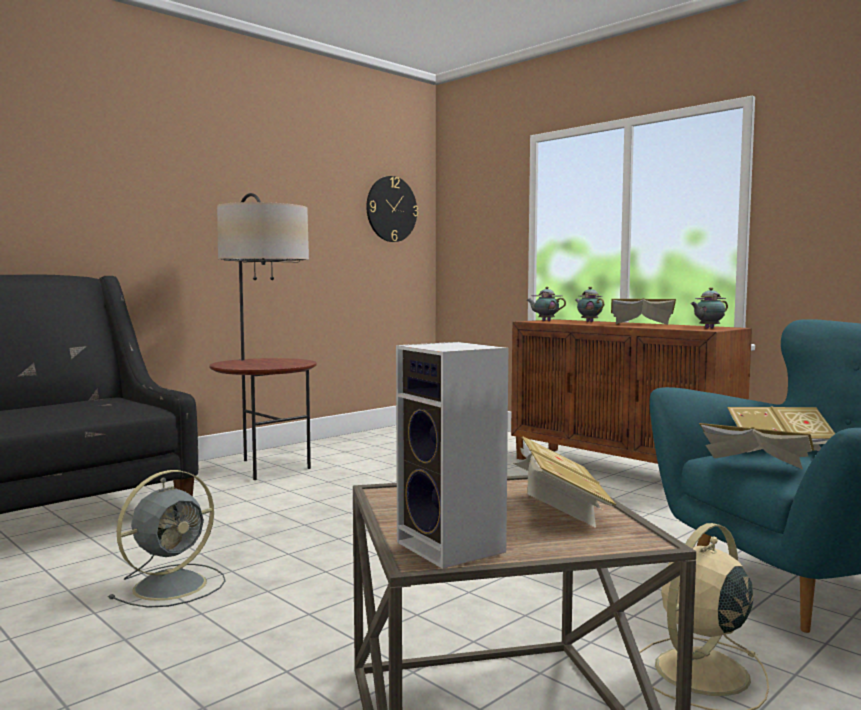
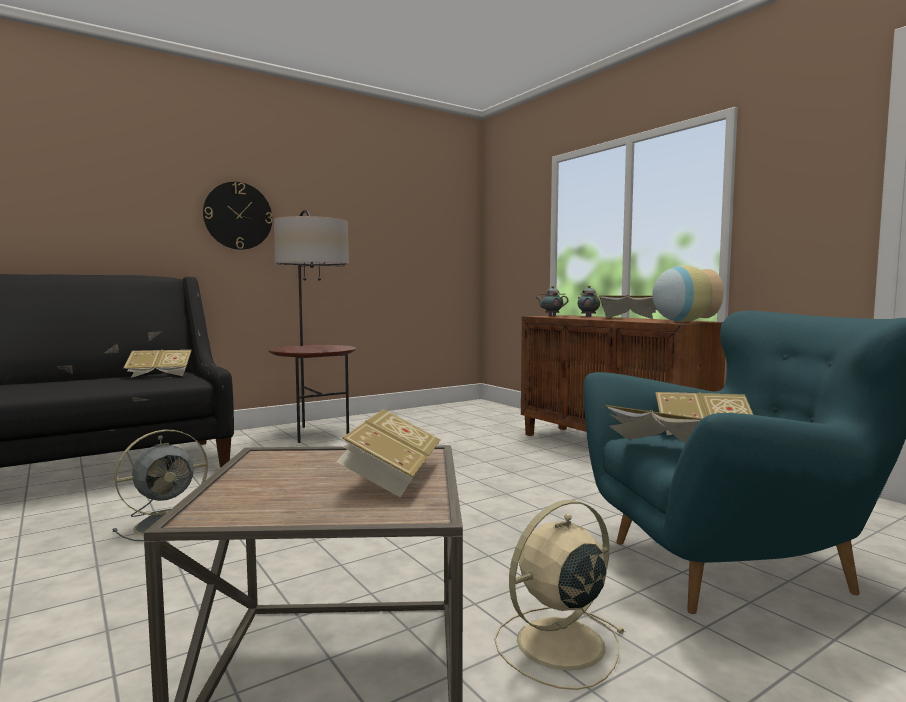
camera: 10 degrees right, 0 degrees up
wall clock [366,176,418,242] -> wall clock moved to [203,182,272,250]
speaker [396,342,508,569] -> none
teapot [690,287,728,328] -> vase [652,265,724,322]
none -> book [123,350,192,378]

